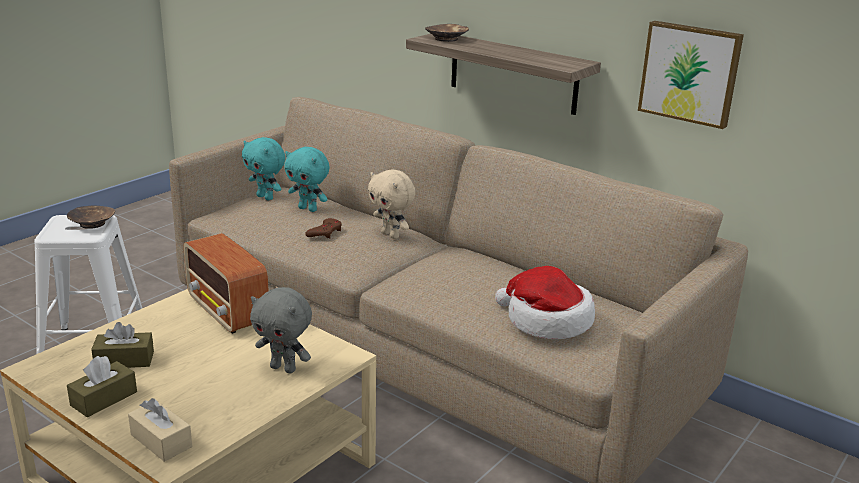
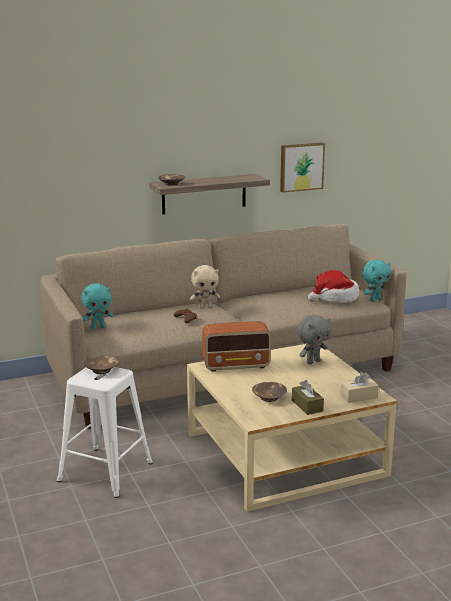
camera: 60 degrees left, 5 degrees down
brown tissue box [91,322,154,368] -> brown bowl [252,382,287,402]
turquoise plush toy [284,147,330,212] -> turquoise plush toy moved to [362,260,391,302]

